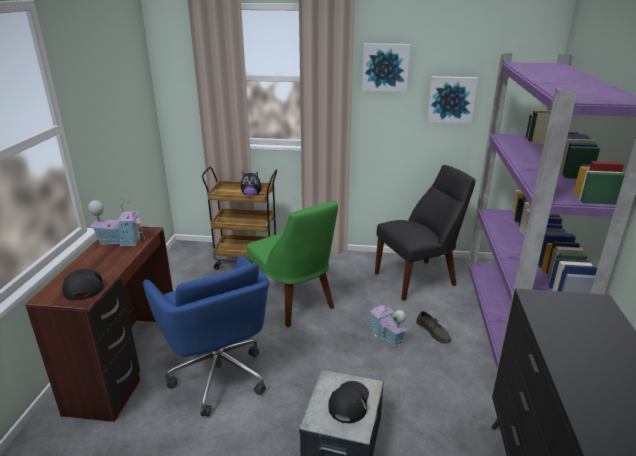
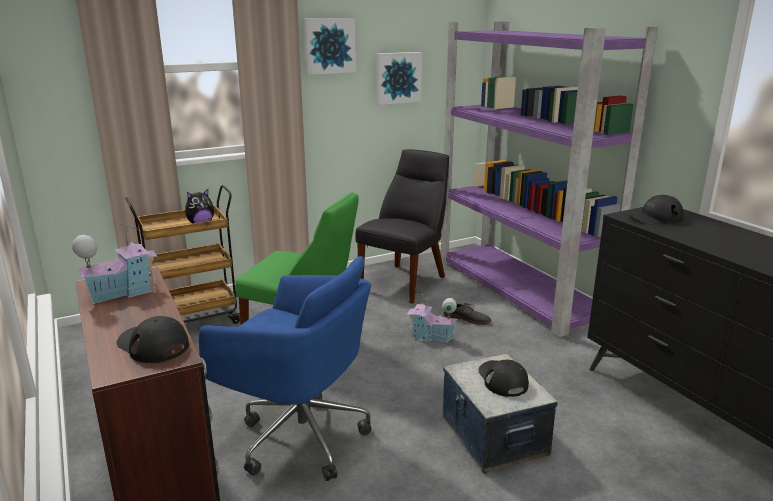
camera: 35 degrees left, 5 degrees down
none -> black cap [627,195,684,224]

